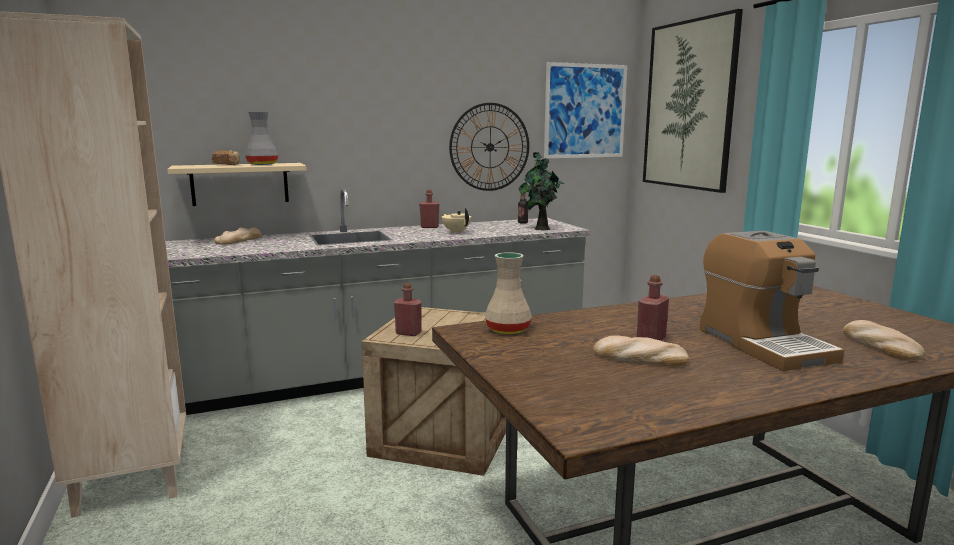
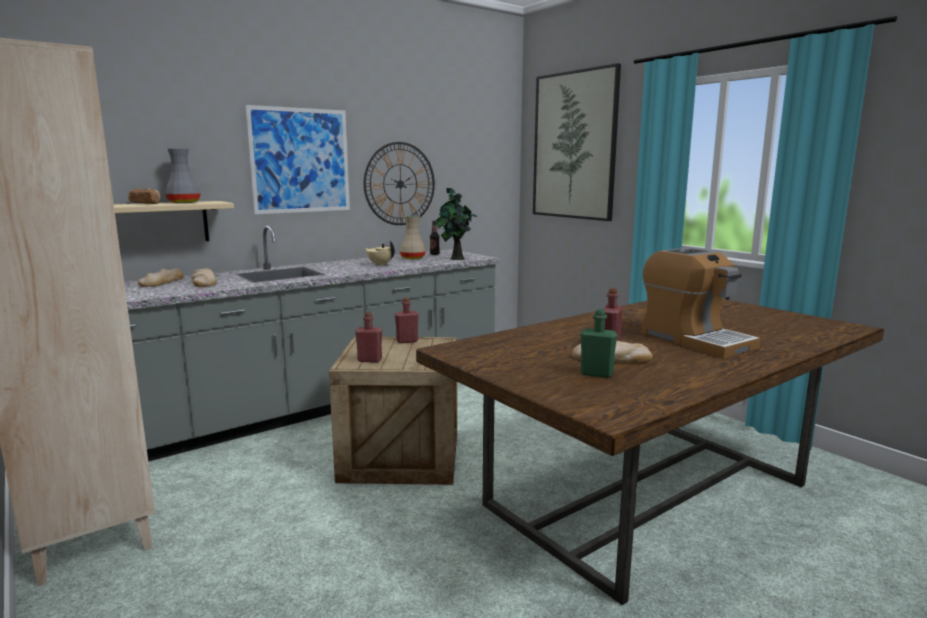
camera: 15 degrees left, 0 degrees up
red bottle [419,190,440,228] -> red bottle moved to [395,297,419,343]
beige vase [485,252,532,334] -> beige vase moved to [400,215,426,259]
picture [544,62,627,158] -> picture moved to [245,105,350,214]
bread [843,320,925,361] -> bread moved to [192,268,216,287]
none -> green bottle [580,309,617,378]

